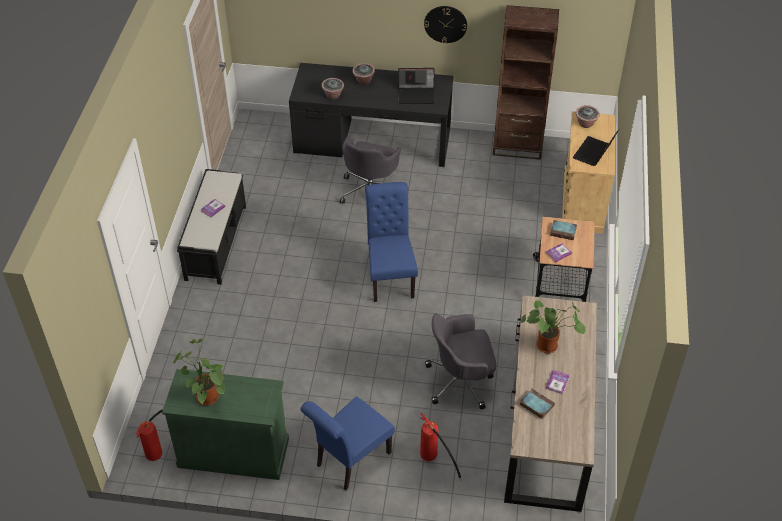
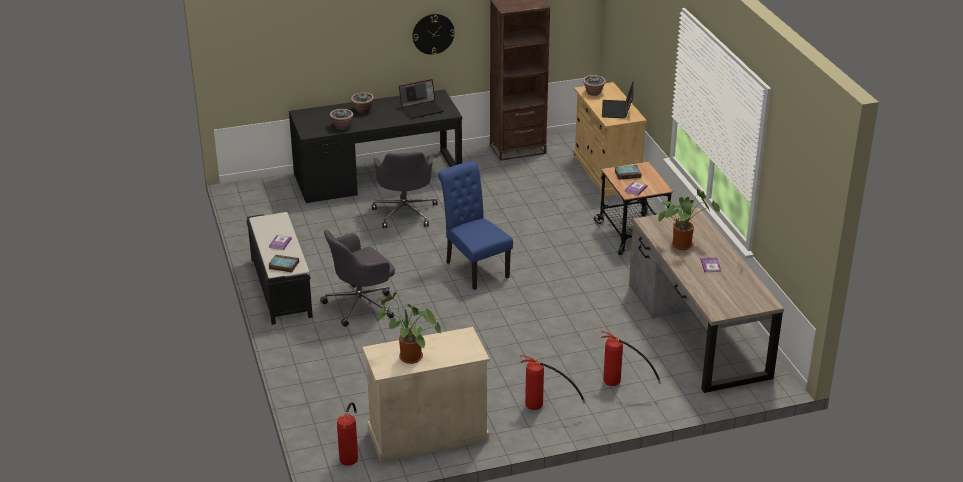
camera: 25 degrees left, 15 degrees down
green cabinet [162,369,289,480] -> beige cabinet [362,327,490,463]
blue chair [300,397,395,490] -> fire extinguisher [521,355,586,410]
grey office chair [425,313,496,409] -> grey office chair moved to [320,229,395,327]
book [520,389,555,419] -> book moved to [268,255,299,272]

